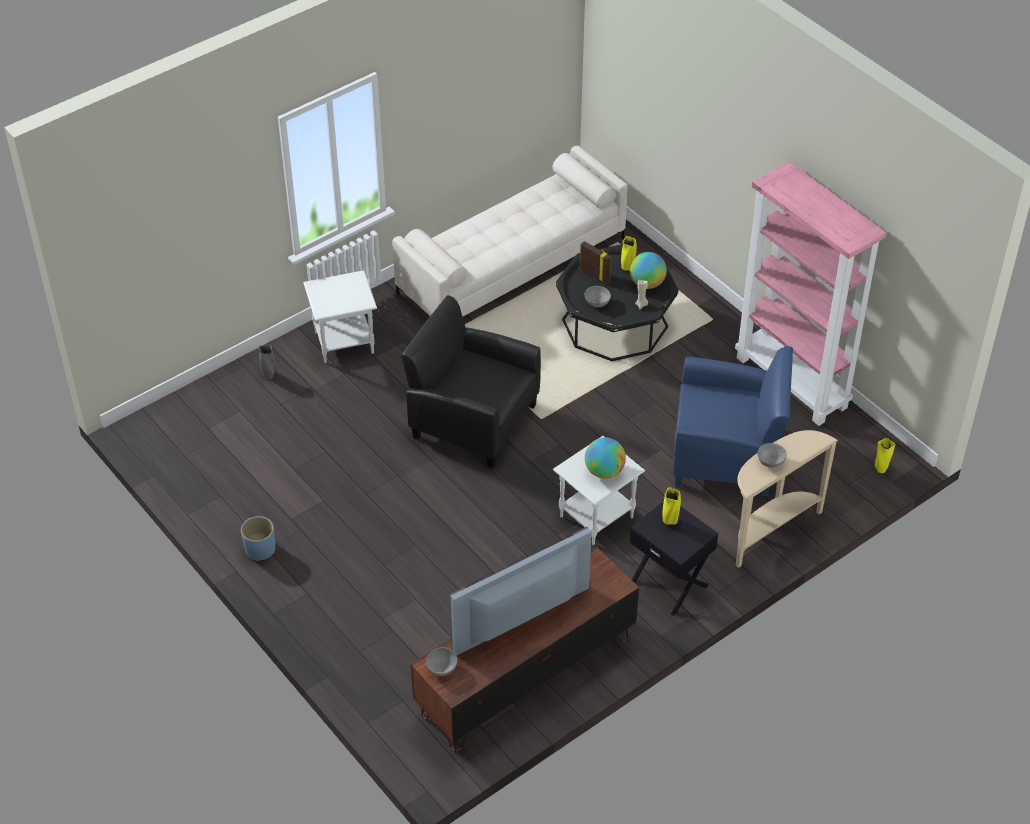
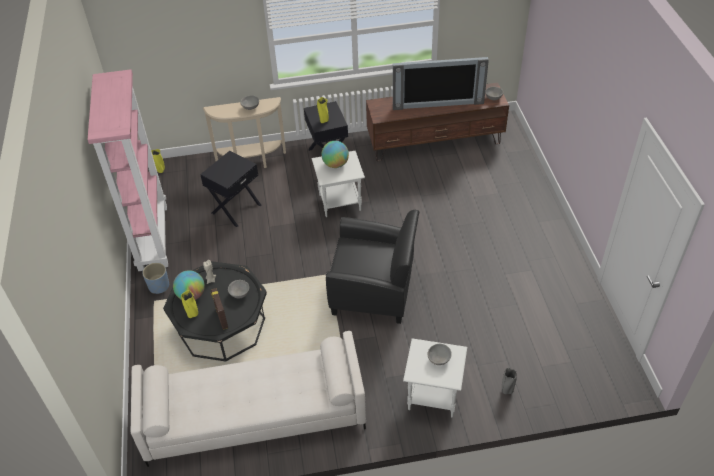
camera: 150 degrees left, 0 degrees up
blue planter [241,516,275,561] -> blue planter moved to [142,263,169,294]
black armchair [401,295,541,468] -> black armchair turned 45 degrees counterclockwise [326,210,419,324]
blue armchair [673,346,793,496] -> black side table [200,151,261,227]
none -> grey bowl [427,344,452,365]

